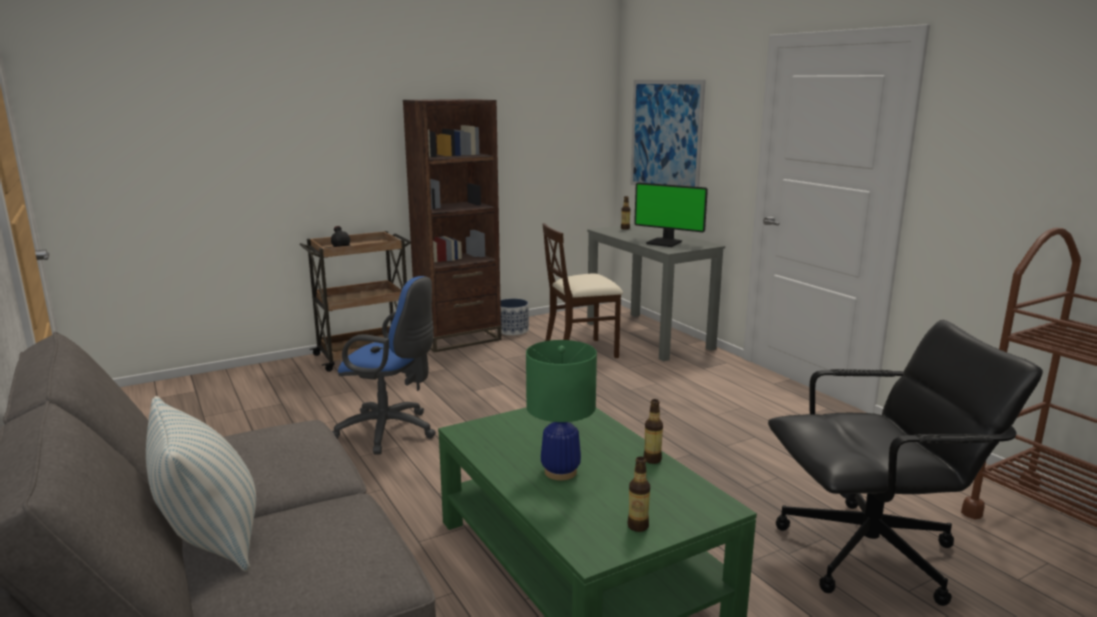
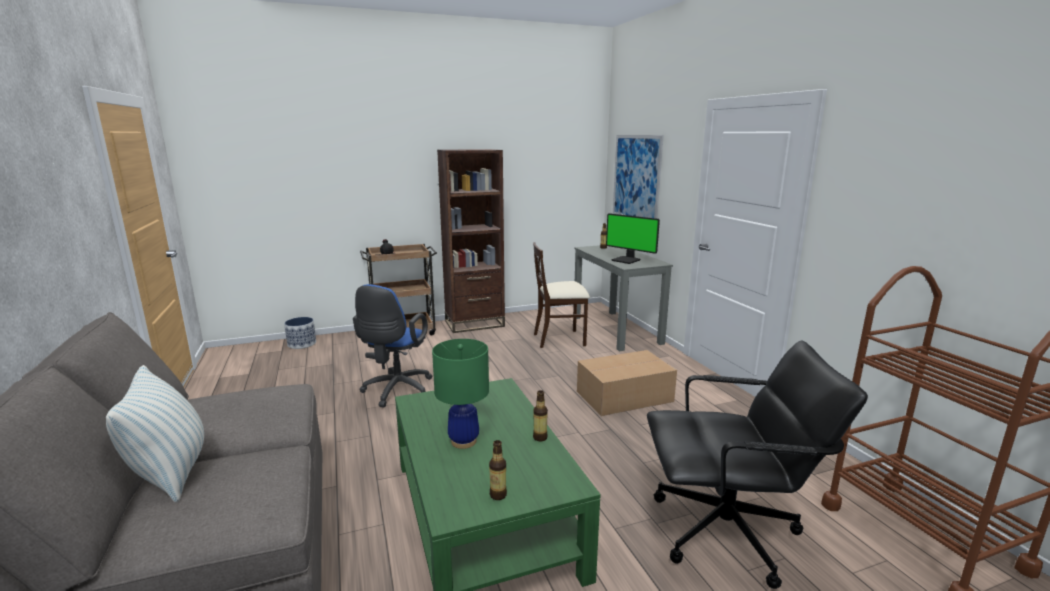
camera: 10 degrees right, 0 degrees up
blue office chair [332,276,436,455] -> blue office chair turned 75 degrees clockwise [353,284,432,408]
planter [500,299,529,336] -> planter moved to [284,317,316,349]
none -> cardboard box [577,350,677,416]

